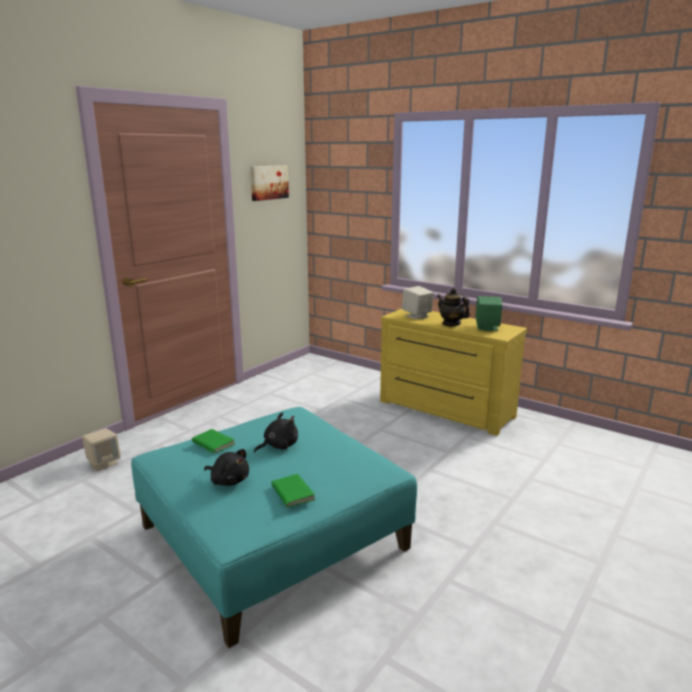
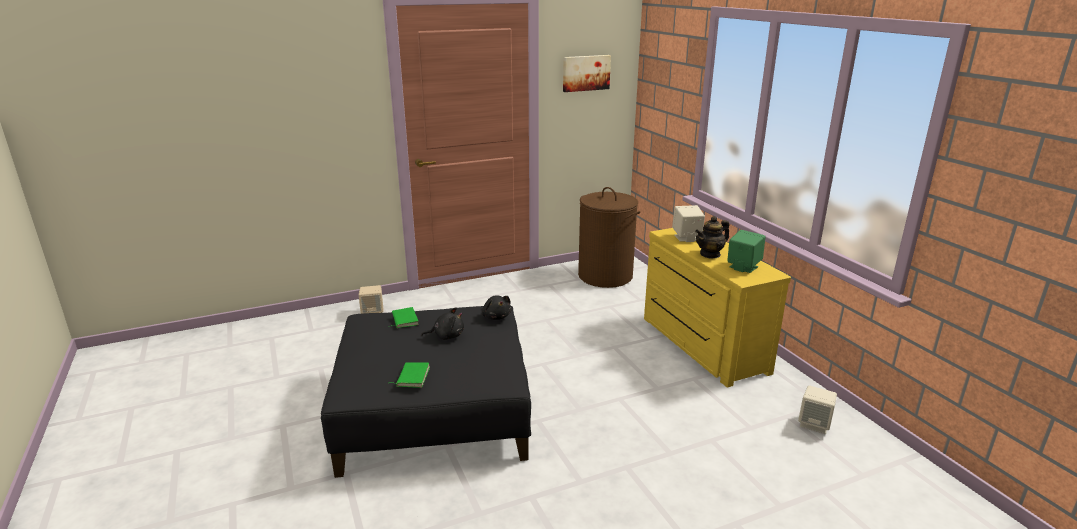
camera: 30 degrees right, 5 degrees up
turquoise ottoman [131,407,417,648] -> black ottoman [321,306,531,478]
black plush toy [204,449,249,486] -> black plush toy moved to [482,295,512,320]
teapot [437,288,470,326] -> teapot turned 105 degrees counterclockwise [695,216,729,259]
none -> brown laundry basket [578,187,640,288]
none -> beige speaker [798,385,837,434]

